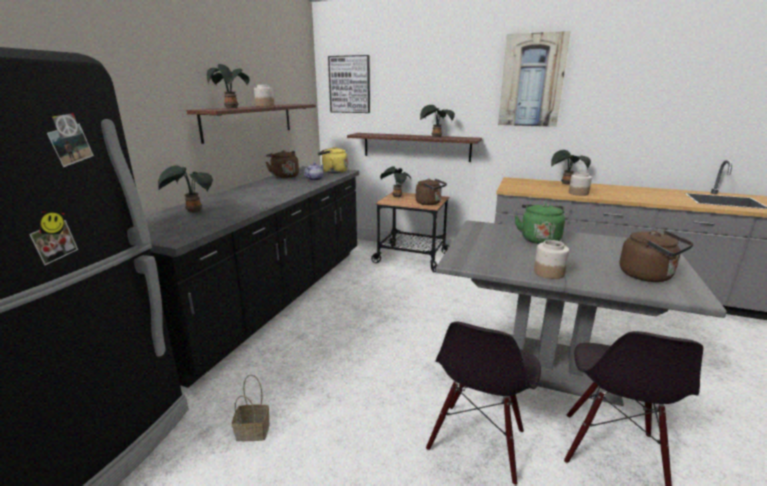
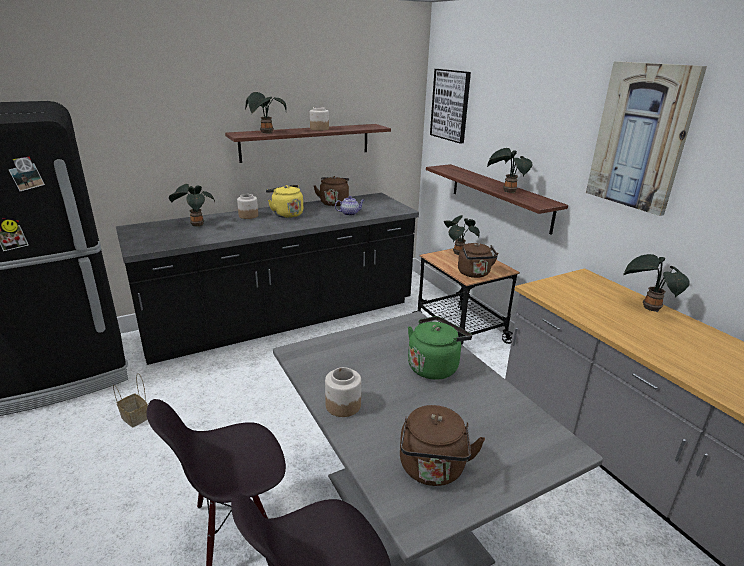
camera: 40 degrees right, 5 degrees up
yellow kettle [318,147,348,174] -> yellow kettle moved to [266,185,303,218]
jar [569,172,592,196] -> jar moved to [237,194,258,219]

